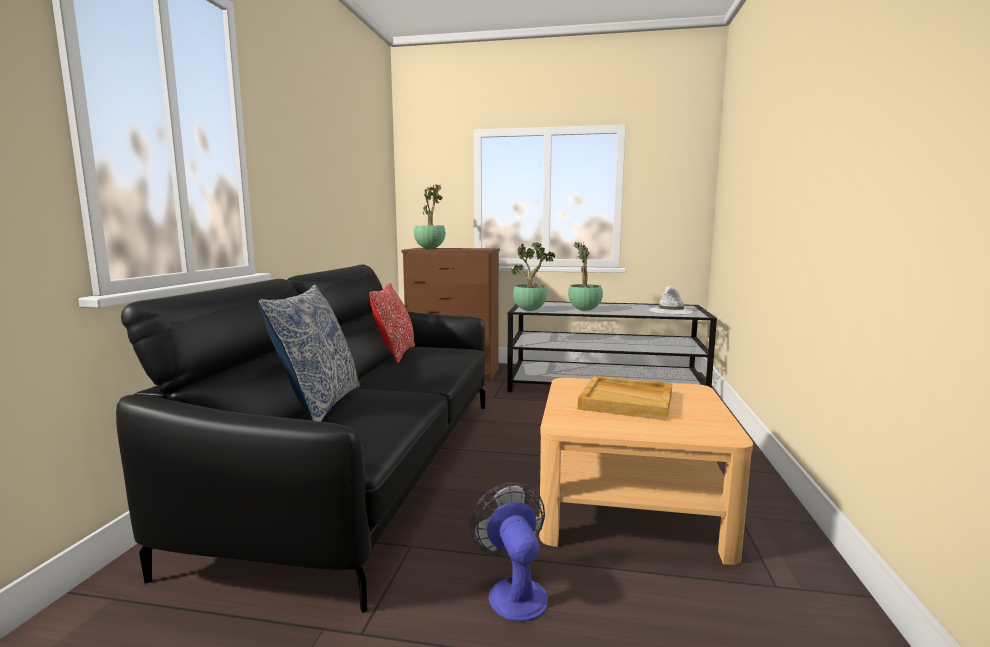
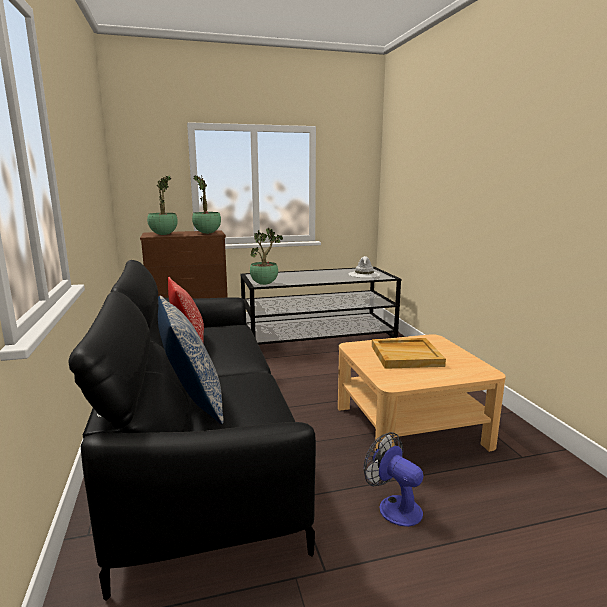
camera: 25 degrees left, 5 degrees up
potted plant [568,242,603,311] -> potted plant moved to [192,175,221,234]

